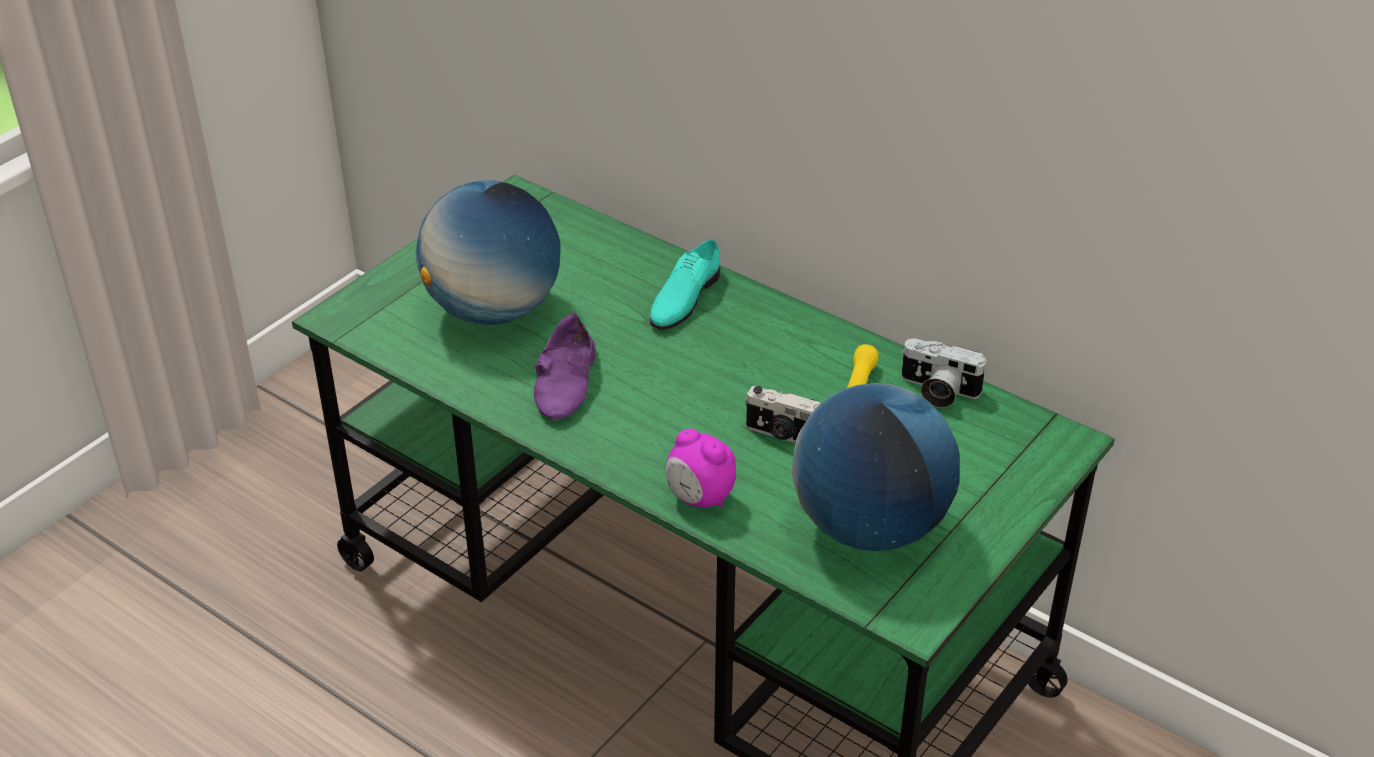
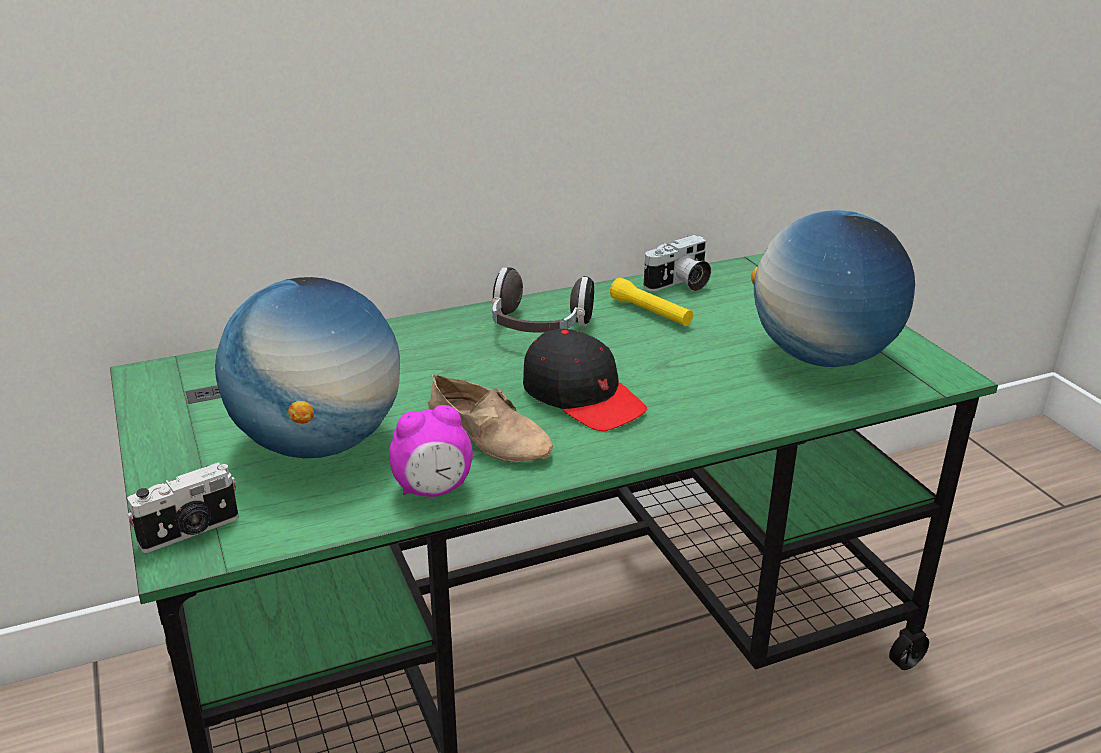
camera: 60 degrees left, 10 degrees down
purple shoe [534,312,596,420] -> beige shoe [428,373,553,463]
turquoise shoe [650,239,720,329] -> none
alarm clock [665,429,736,507] -> alarm clock moved to [389,405,473,497]
camera [745,386,821,443] -> camera moved to [127,462,239,553]
none -> headphones [491,267,594,333]
none -> black cap [523,329,647,431]

